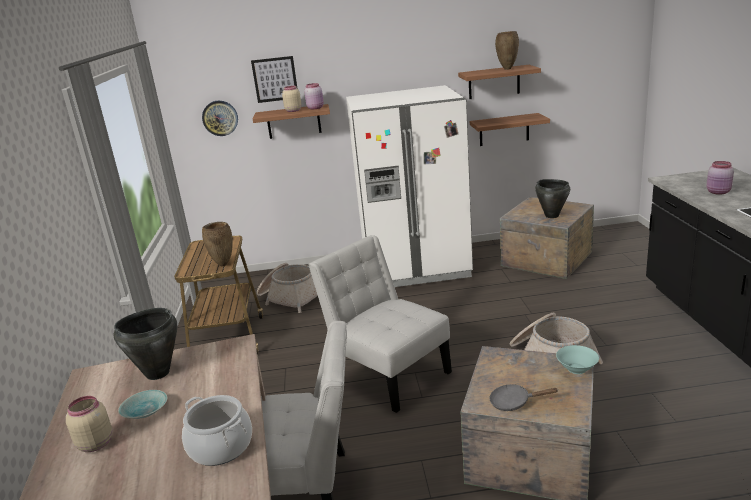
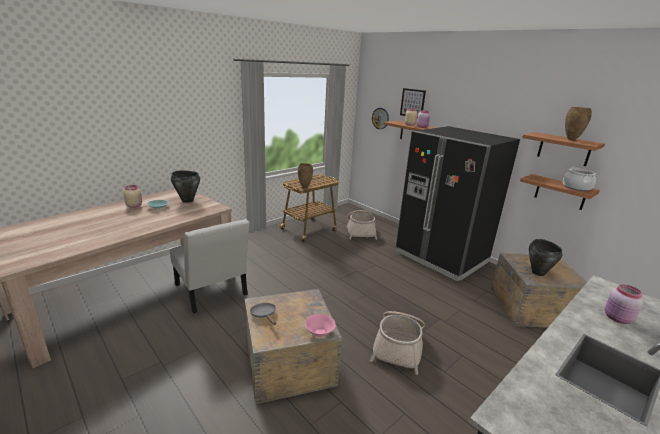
camera: 50 degrees right, 0 degrees up
cooking pot [182,395,252,466] -> cooking pot moved to [563,167,596,191]
white chair [308,235,452,413] -> none
white fridge [346,85,473,287] -> black fridge [396,126,520,281]
turquoise bowl [556,345,599,374] -> pink bowl [305,314,336,337]

